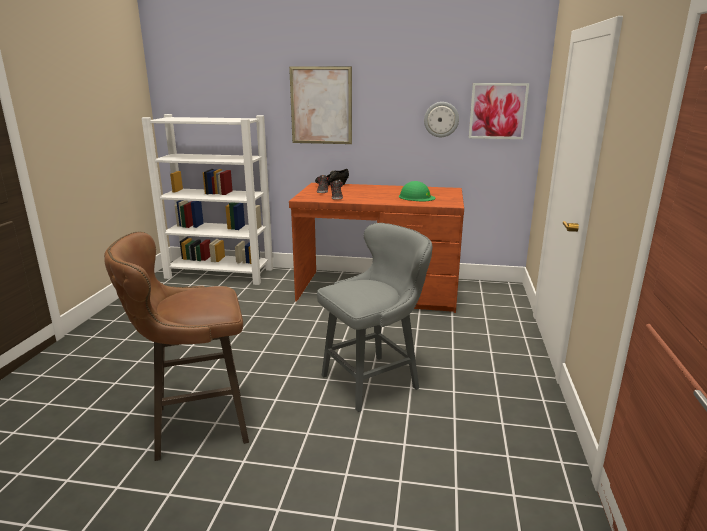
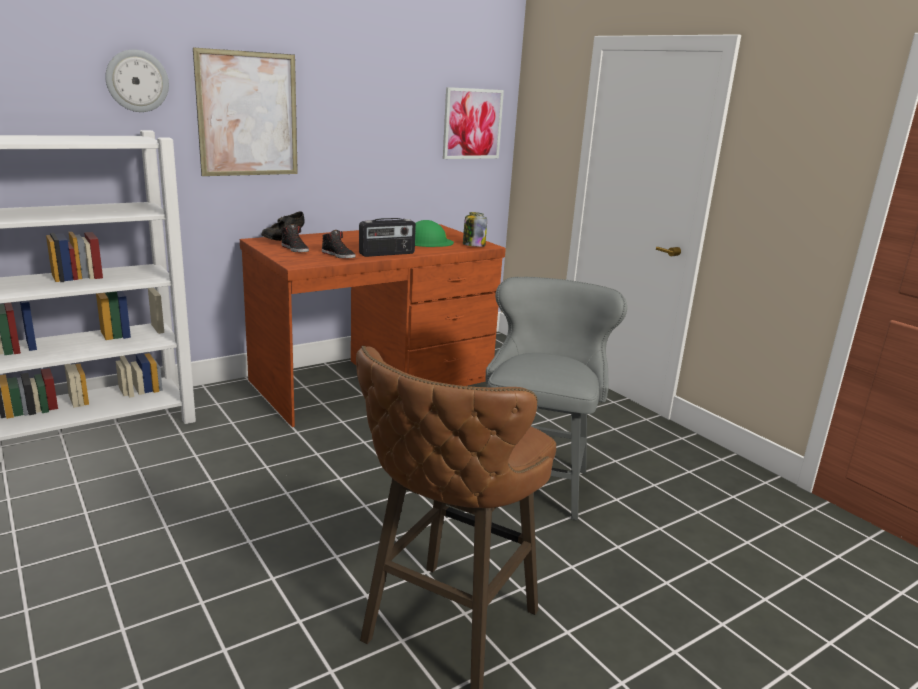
camera: 45 degrees left, 0 degrees up
wall clock [424,102,459,137] -> wall clock moved to [105,49,169,112]
none -> radio [359,218,416,257]
none -> jar [463,212,487,247]

